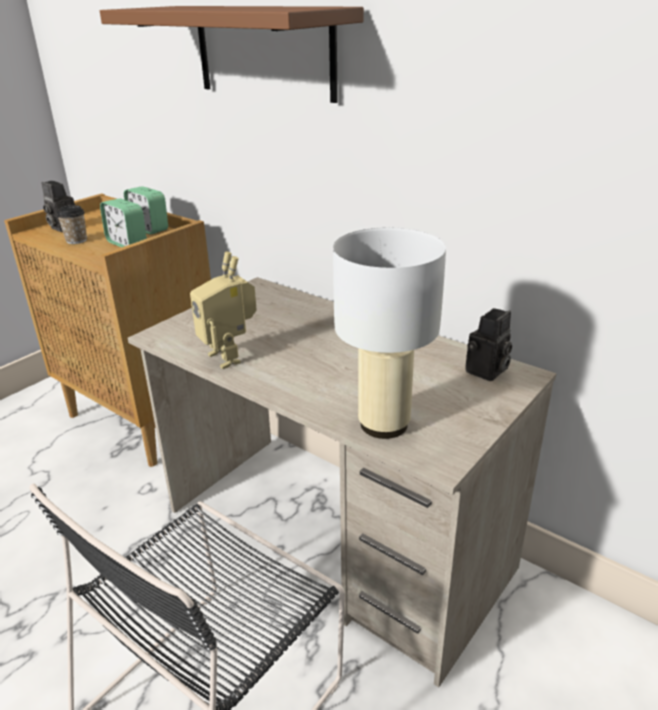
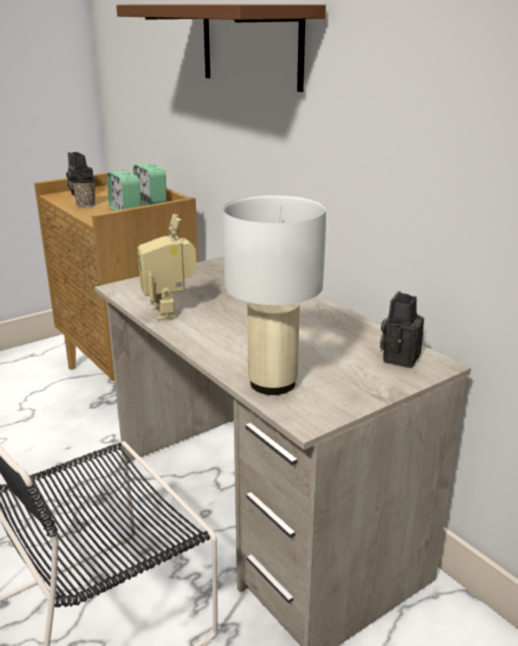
camera: 15 degrees right, 5 degrees down
camera [465,308,512,381] -> camera turned 150 degrees clockwise [380,291,424,368]

